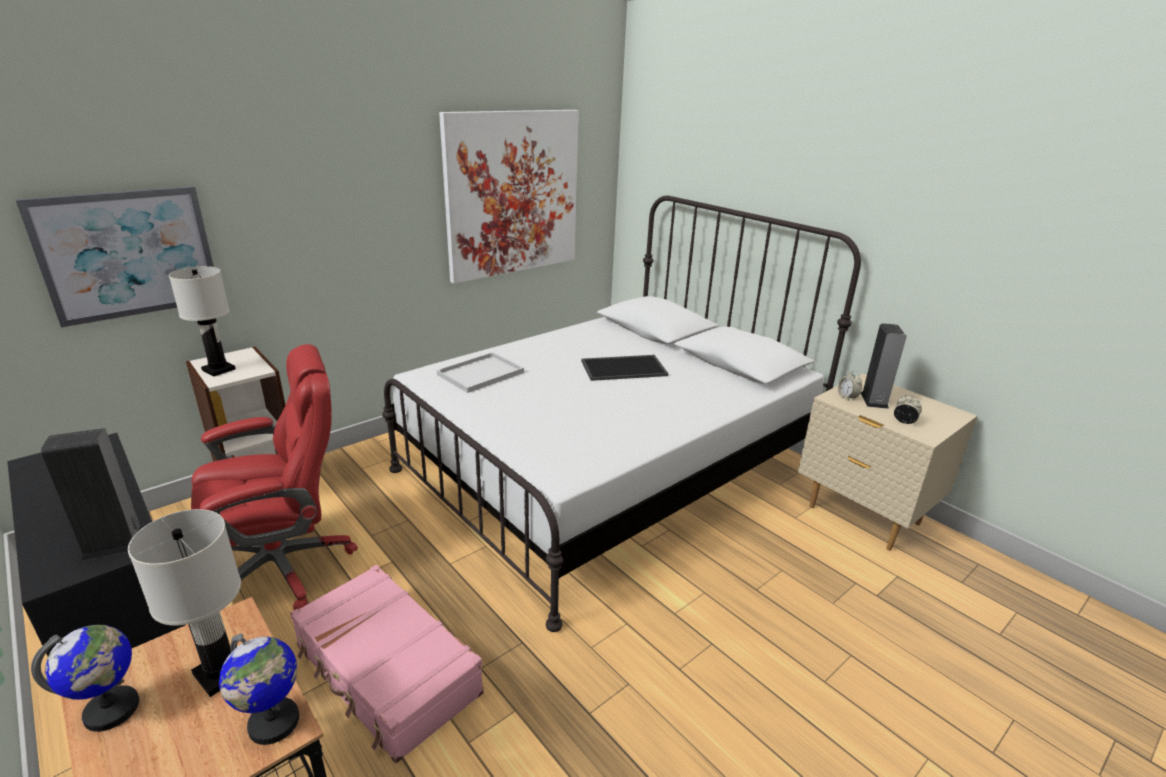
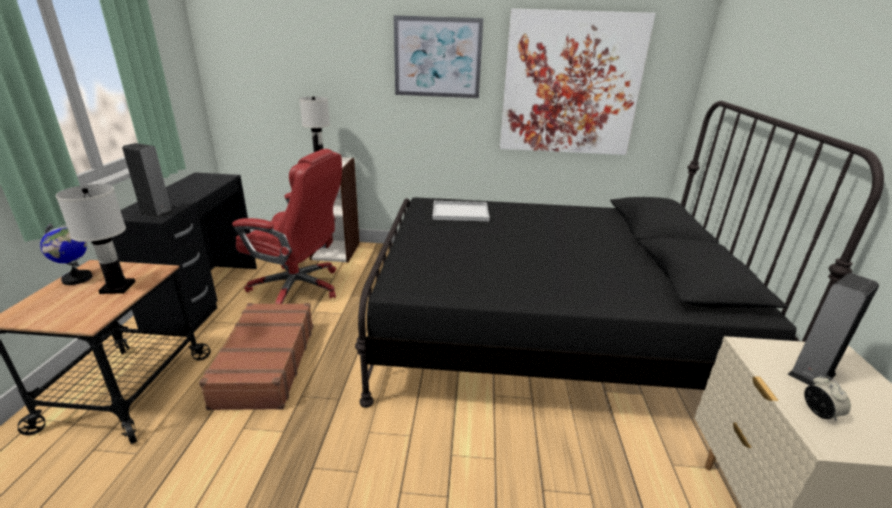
camera: 45 degrees right, 0 degrees up
picture [16,186,214,328] -> picture moved to [394,15,483,98]
globe [219,634,299,745] -> none
pink suitcase [290,565,484,763] -> brown suitcase [199,303,313,410]
white bed [382,196,861,632] -> black bed [355,101,884,408]
tray [581,355,669,381] -> none
alarm clock [838,370,862,401] -> none

